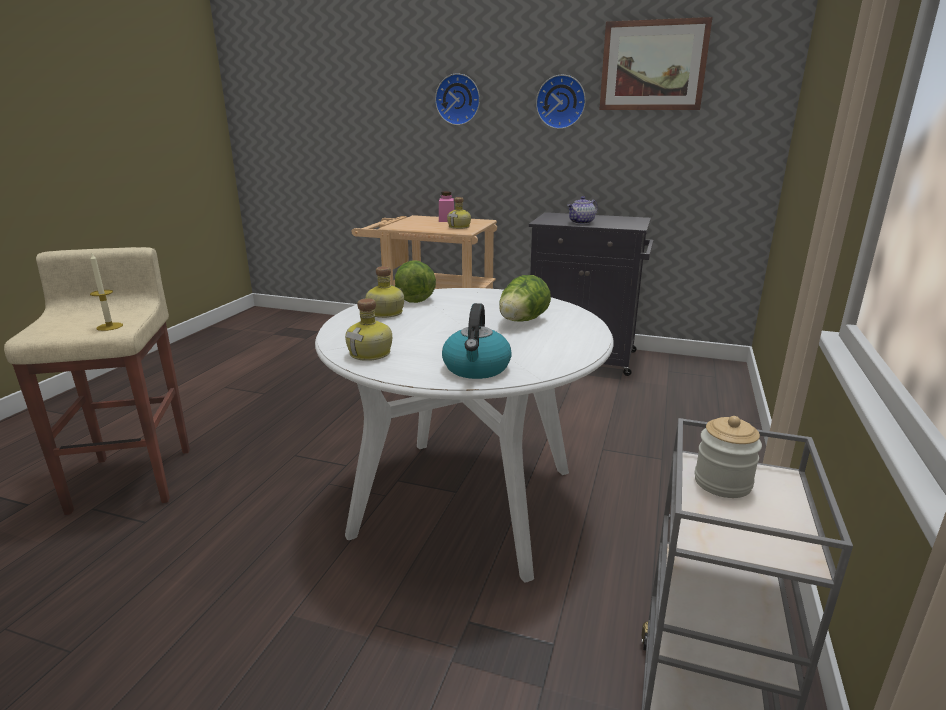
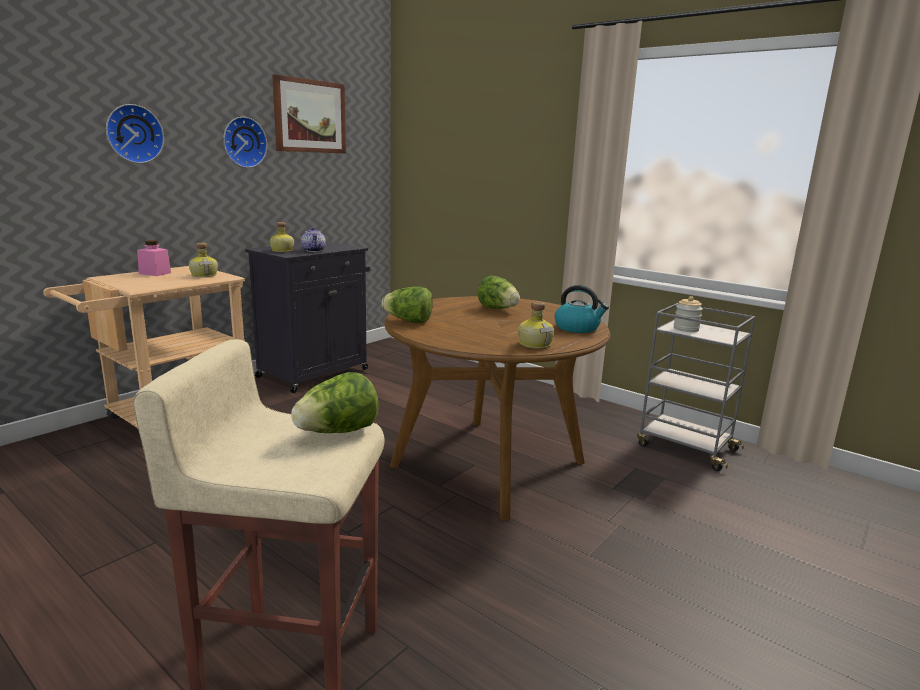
camera: 70 degrees left, 5 degrees down
candle [90,254,123,331] -> lettuce [291,372,379,433]
white dining table [315,288,614,583] -> brown dining table [384,296,611,520]
bottle [365,266,404,318] -> bottle moved to [270,222,294,252]

